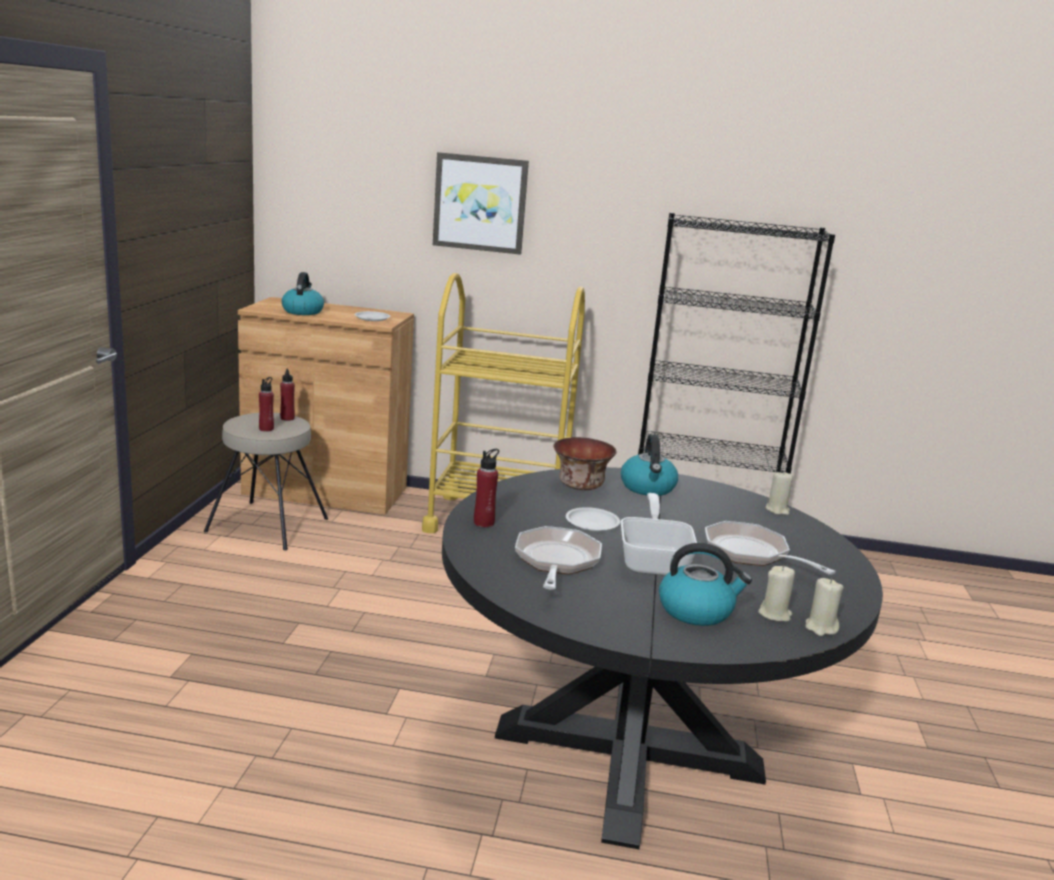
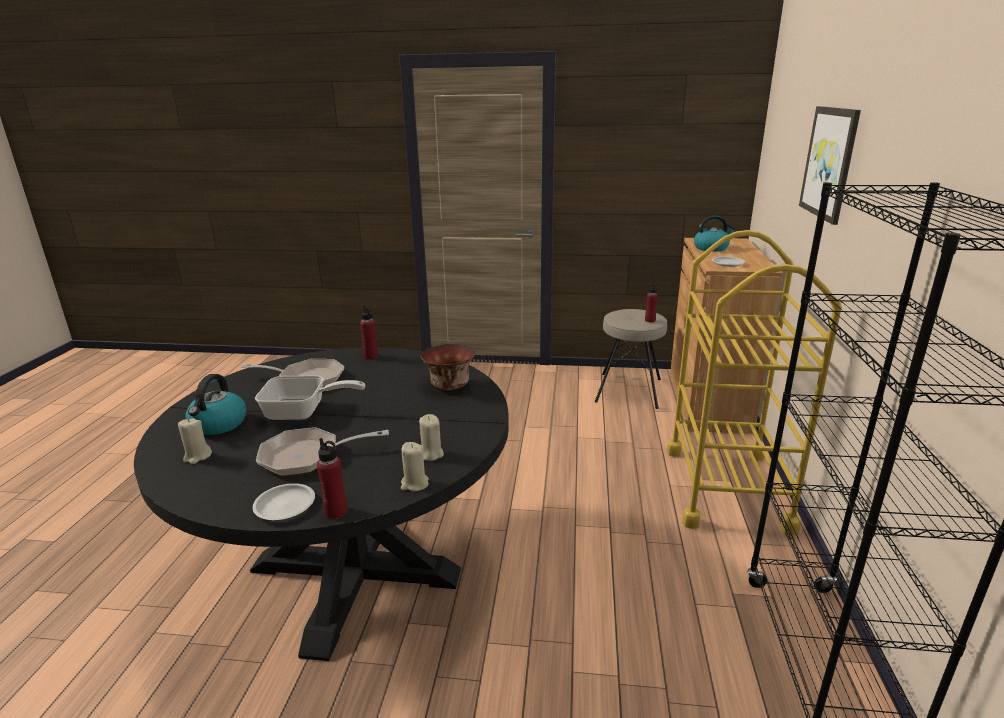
camera: 90 degrees right, 5 degrees up
red bottle [259,377,274,431] -> red bottle moved to [317,438,348,519]
white plate [566,507,620,532] -> white plate moved to [253,483,315,520]
kettle [621,434,678,496] -> none
frying pan [705,521,836,575] -> frying pan turned 150 degrees counterclockwise [256,427,389,476]
beige candle [805,578,844,636] -> beige candle moved to [419,414,444,461]

